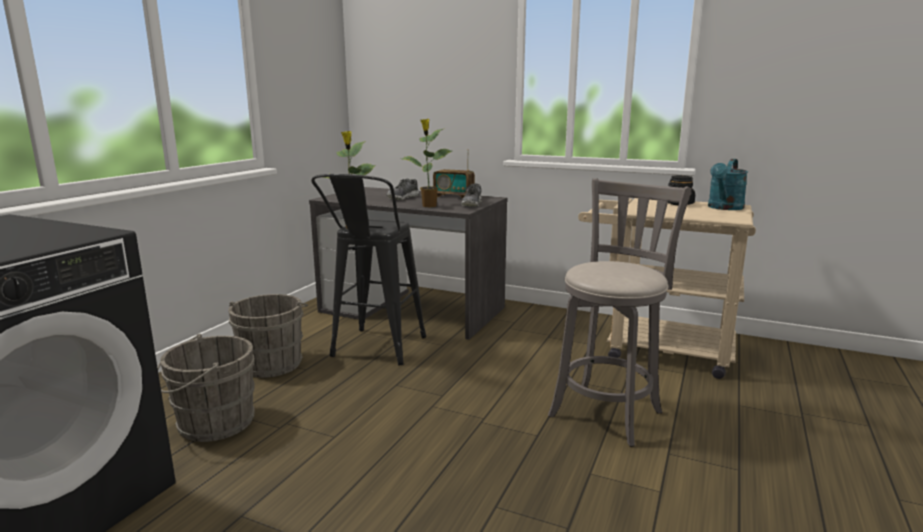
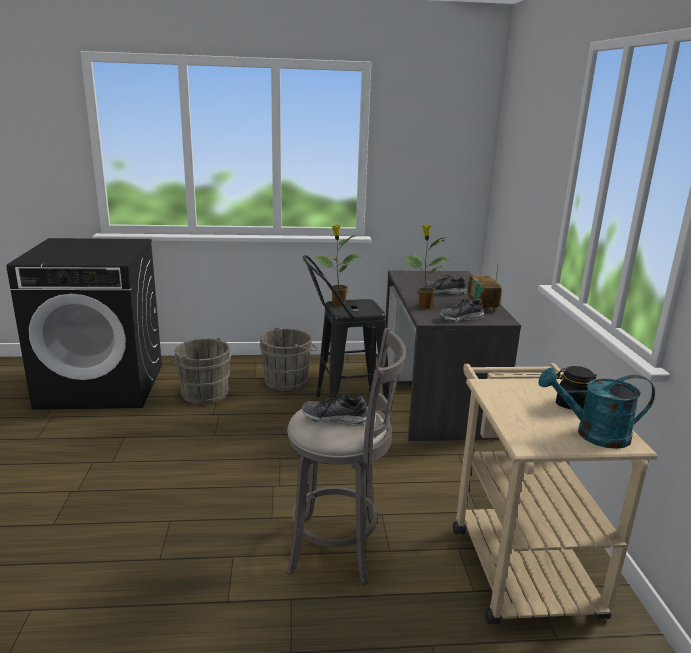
camera: 60 degrees right, 5 degrees up
none -> shoe [302,394,367,425]

